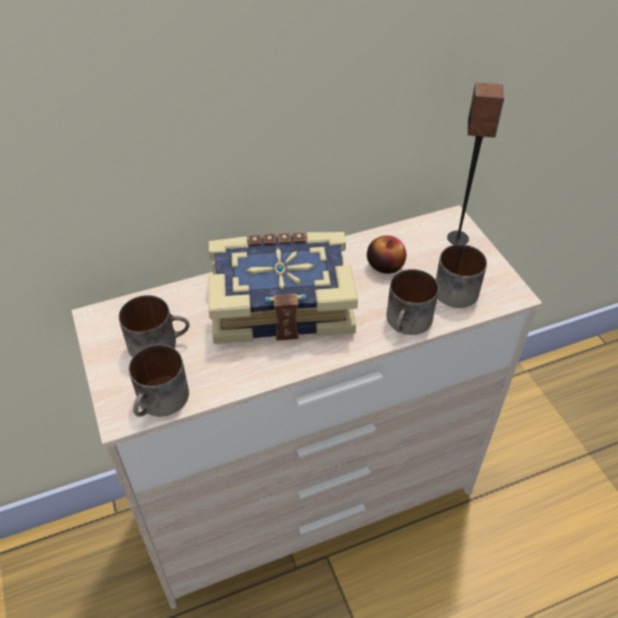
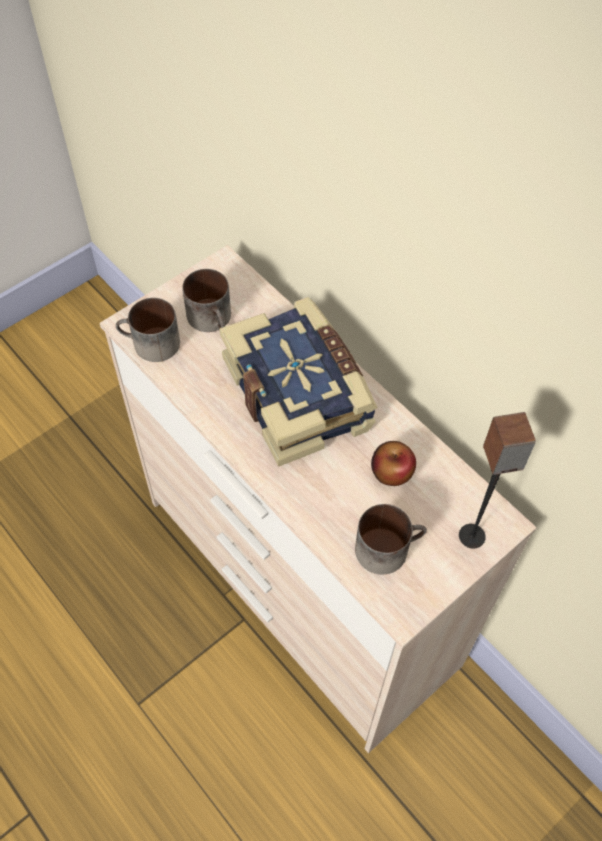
camera: 70 degrees right, 10 degrees up
mug [386,269,439,335] -> none

